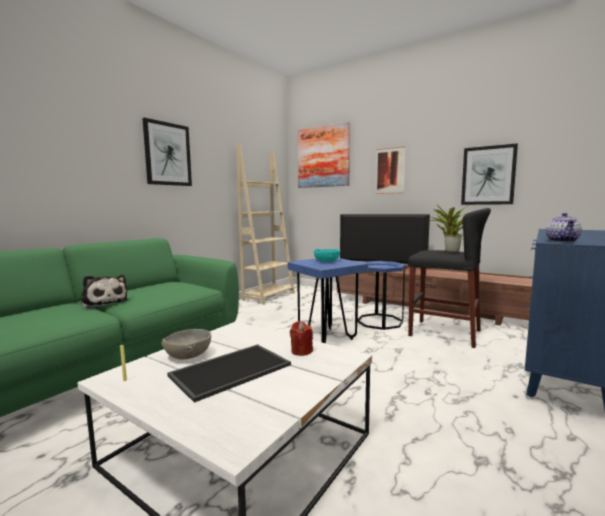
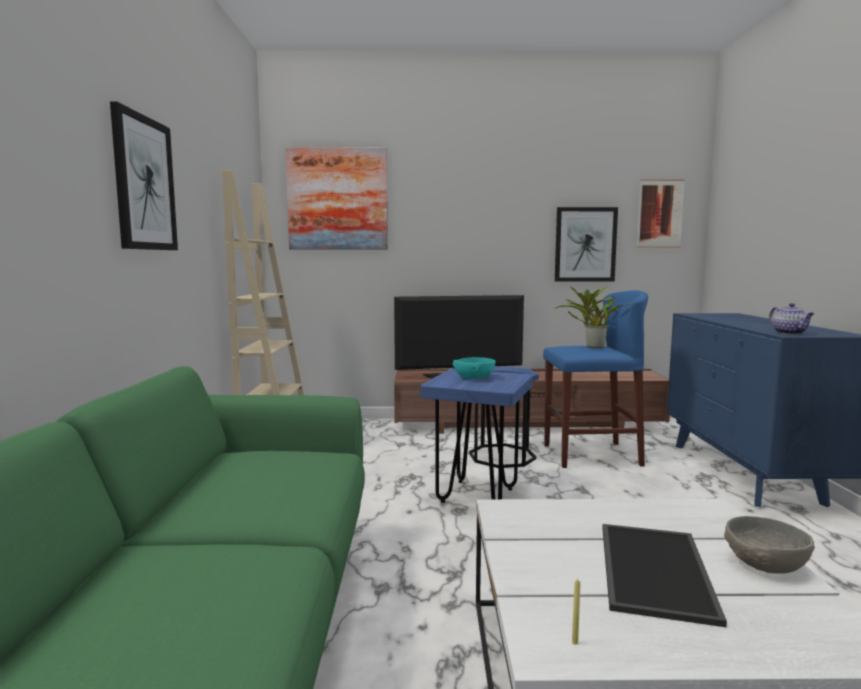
camera: 35 degrees left, 0 degrees up
plush toy [81,275,128,309] -> none
grey bowl [161,329,211,359] -> grey bowl moved to [724,516,815,574]
red candle [290,322,313,356] -> none
picture [376,146,405,194] -> picture moved to [637,179,685,248]
black stool [408,208,491,348] -> blue stool [543,290,648,468]

